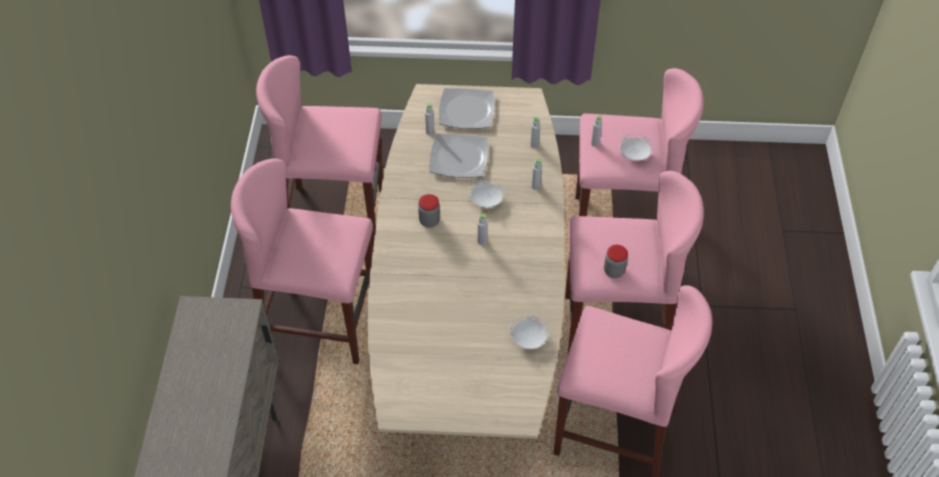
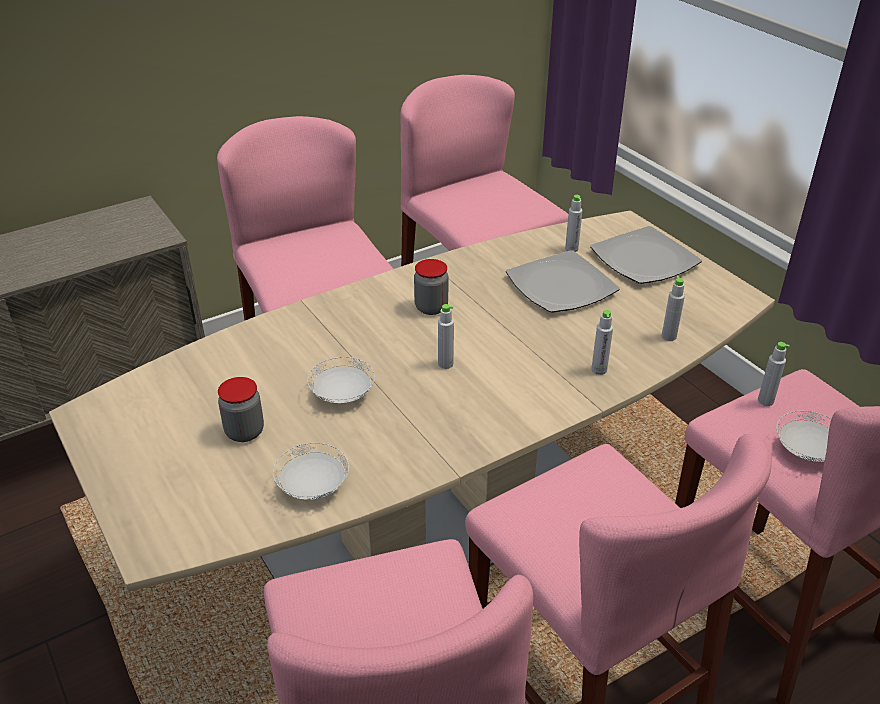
camera: 55 degrees right, 15 degrees down
white plate [468,178,505,208] -> white plate moved to [307,357,375,403]
jar [604,245,628,278] -> jar moved to [218,377,264,442]

